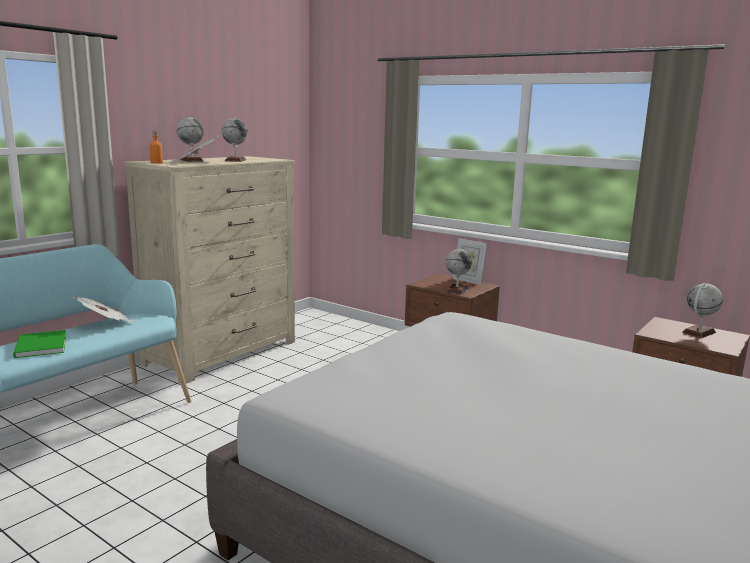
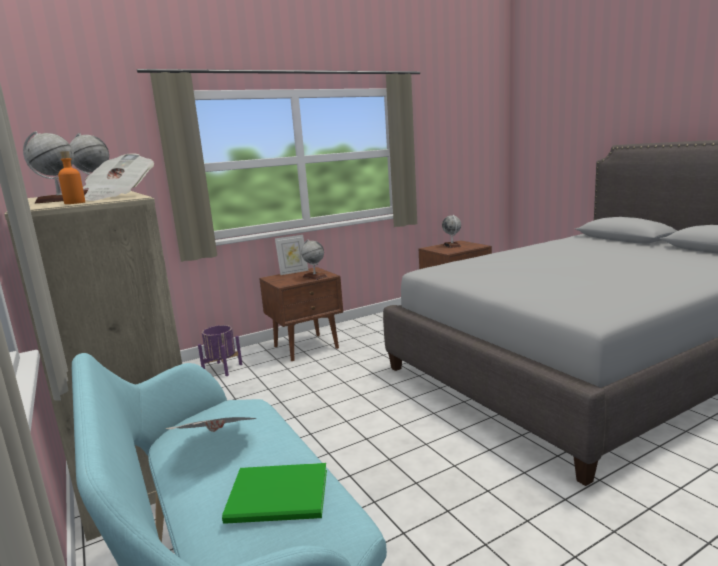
camera: 65 degrees left, 0 degrees up
none -> purple planter [198,325,242,376]

